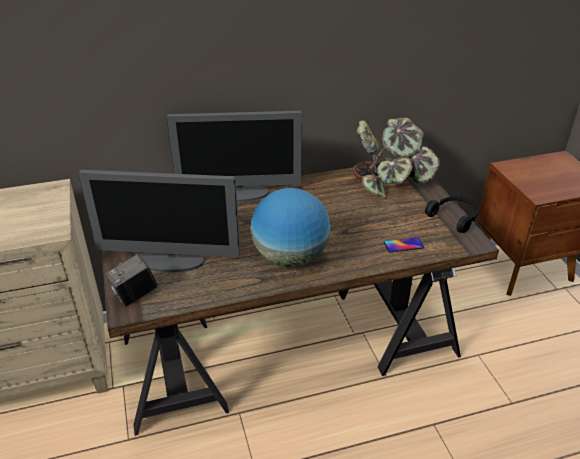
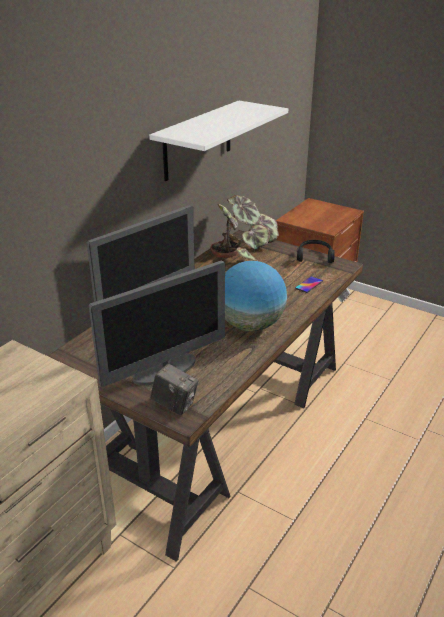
camera: 40 degrees left, 5 degrees down
camera [105,254,158,306] -> camera turned 75 degrees counterclockwise [150,364,198,415]
none -> white shelf [149,100,288,181]

